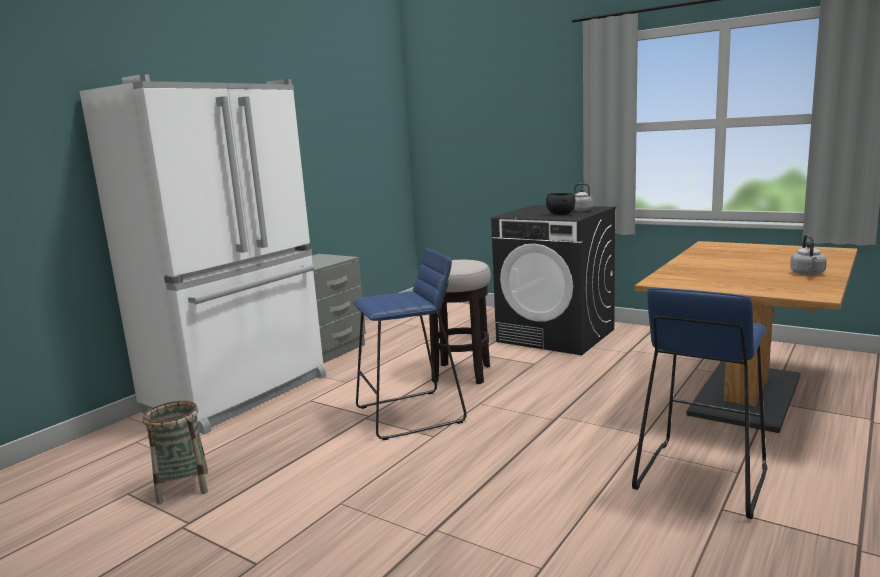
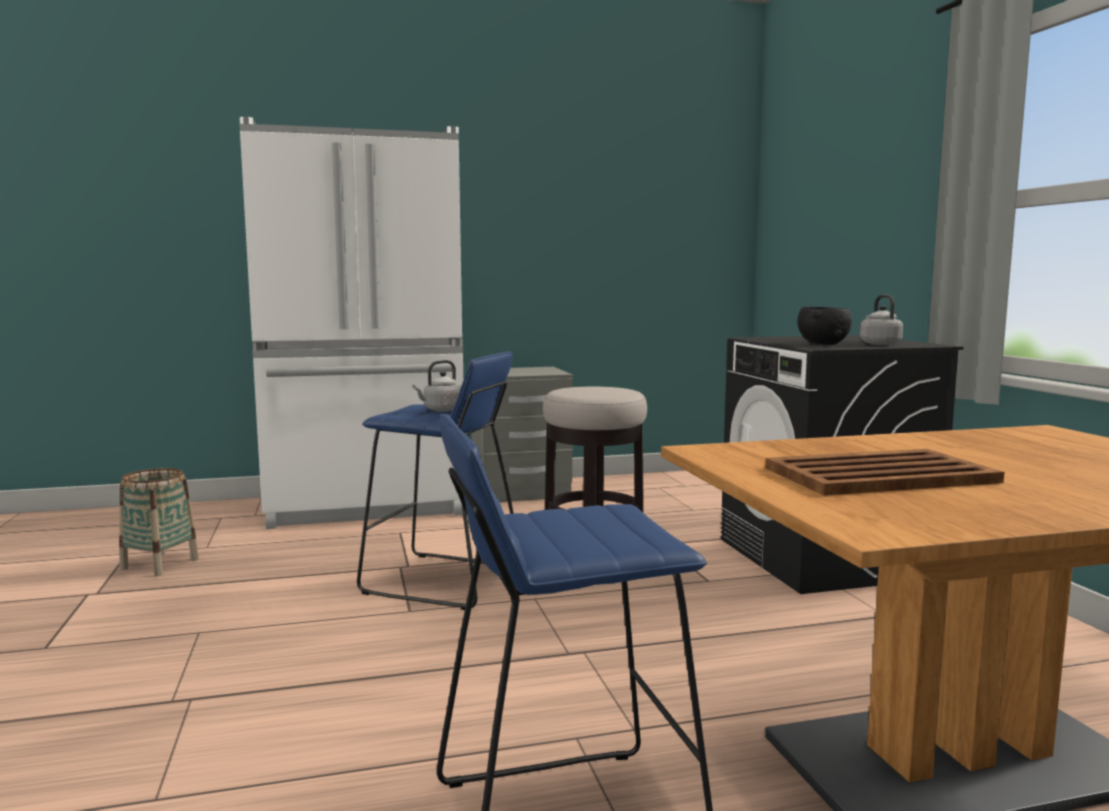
camera: 40 degrees right, 5 degrees down
grey kettle [790,234,827,275] -> grey kettle moved to [413,360,461,412]
none -> brown tray [765,449,1004,496]

